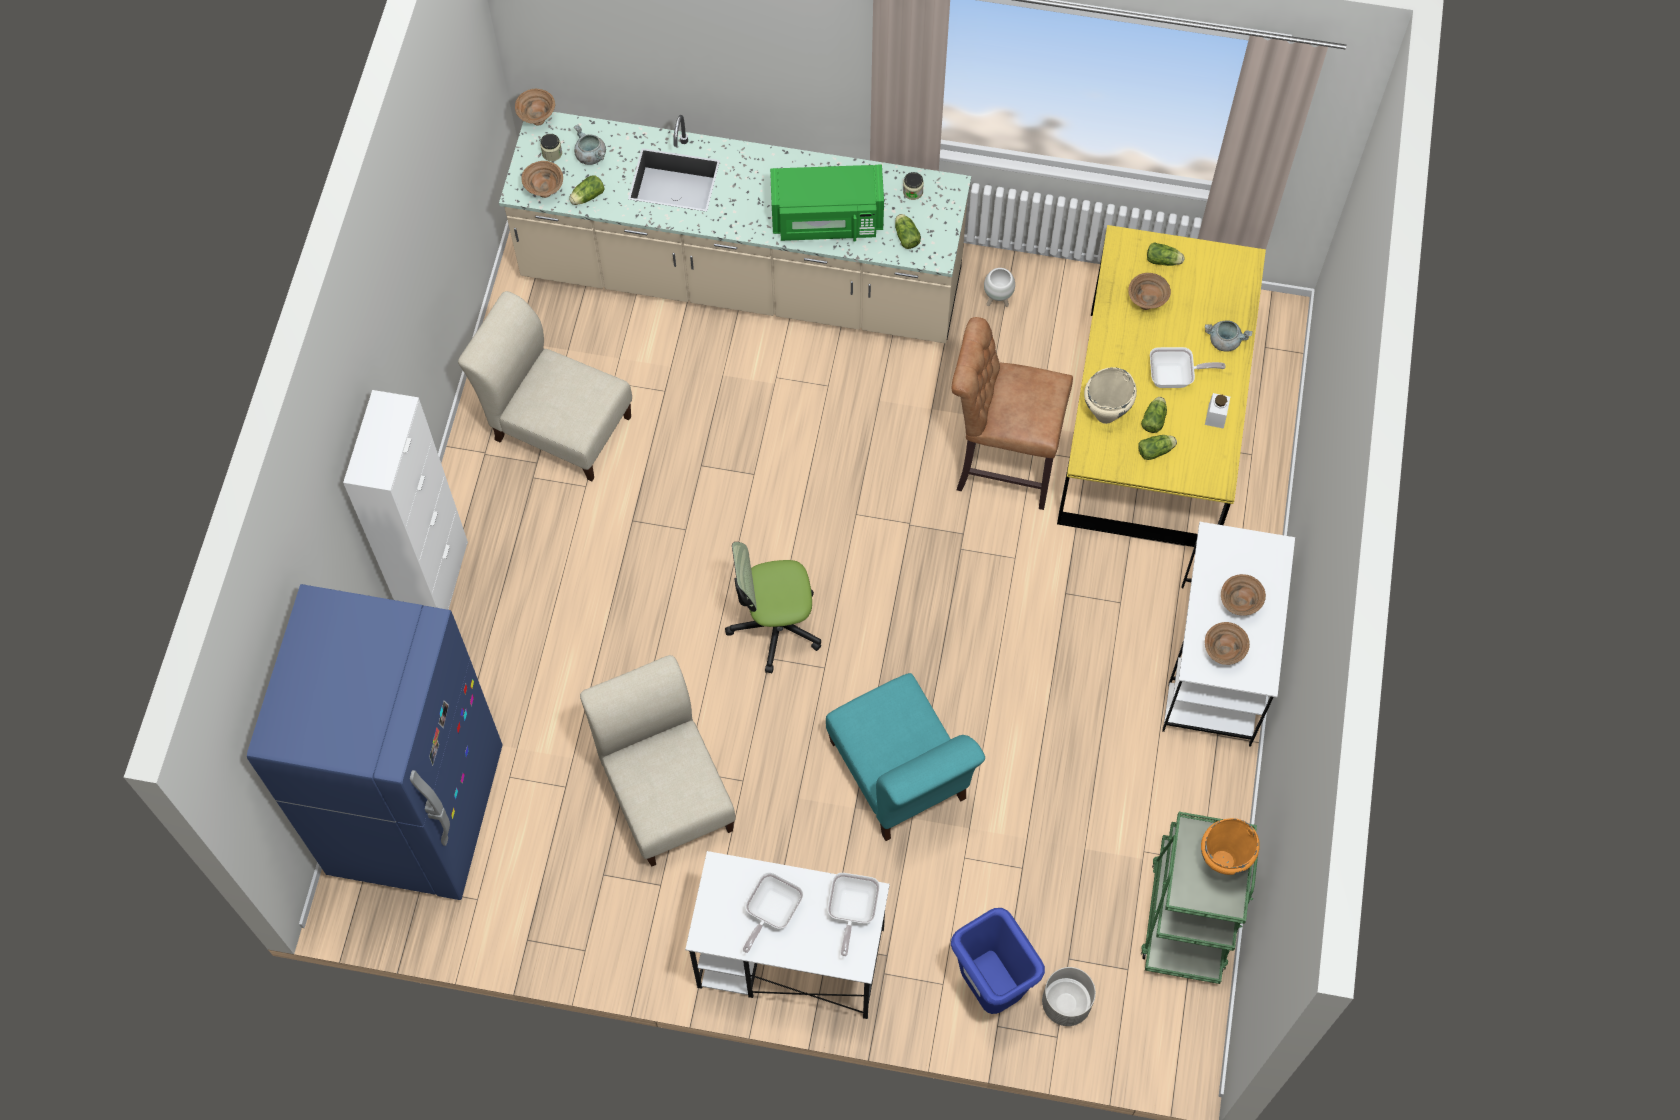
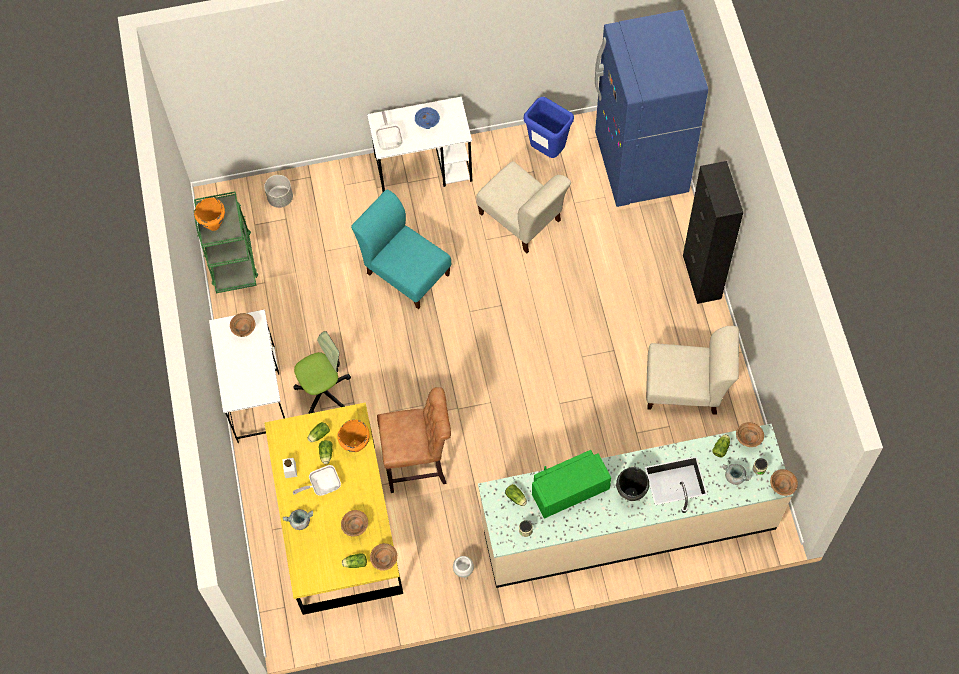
camera: 160 degrees right, 0 degrees up
white cabinet [343,390,468,610] -> black cabinet [683,161,743,304]
office chair [725,542,821,673] -> office chair moved to [293,331,351,414]
frying pan [743,872,804,953] -> blue bowl [415,107,440,129]
blue trash can [951,908,1045,1014] -> blue trash can moved to [523,97,574,158]
beige cooking pot [1084,367,1137,424] -> orange cooking pot [337,420,370,452]
brown bowl [1221,574,1266,616] -> brown bowl moved to [370,543,397,571]
none -> black cooking pot [616,467,649,501]

